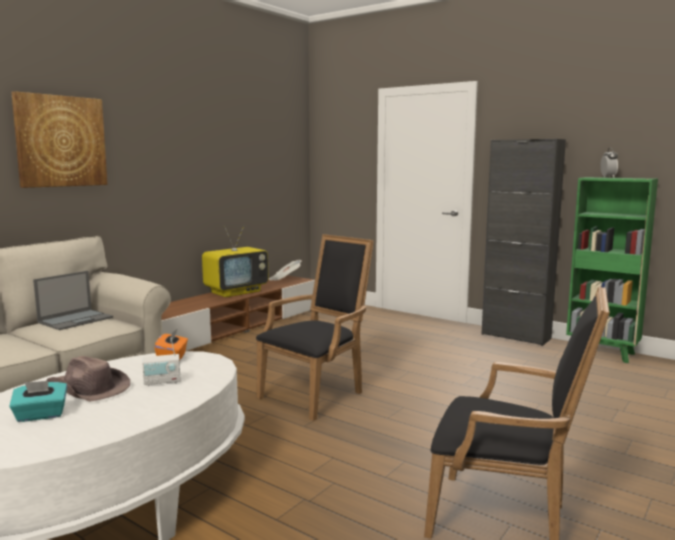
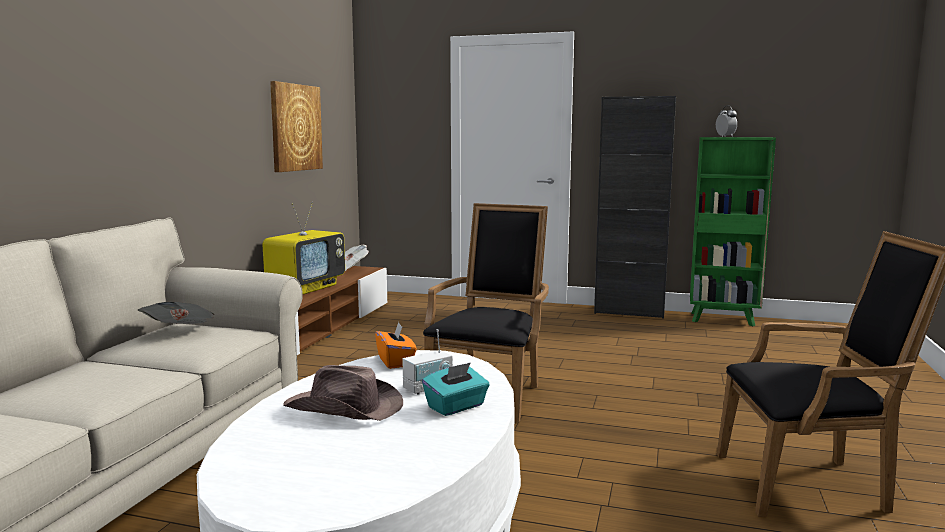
camera: 20 degrees left, 0 degrees up
turquoise tissue box [9,381,67,422] -> turquoise tissue box moved to [422,362,490,416]
picture [11,91,107,188] -> picture moved to [270,81,323,172]
laptop [33,271,113,330] -> newspaper [138,302,214,324]

